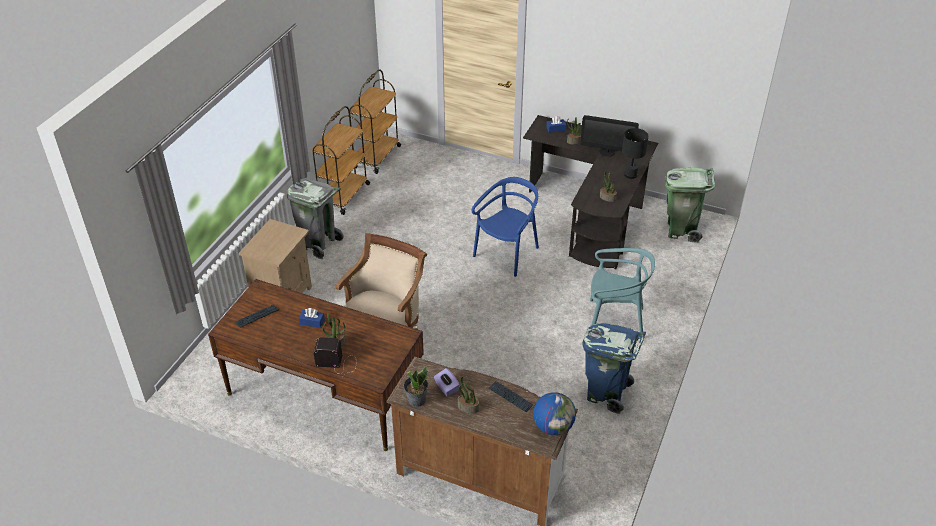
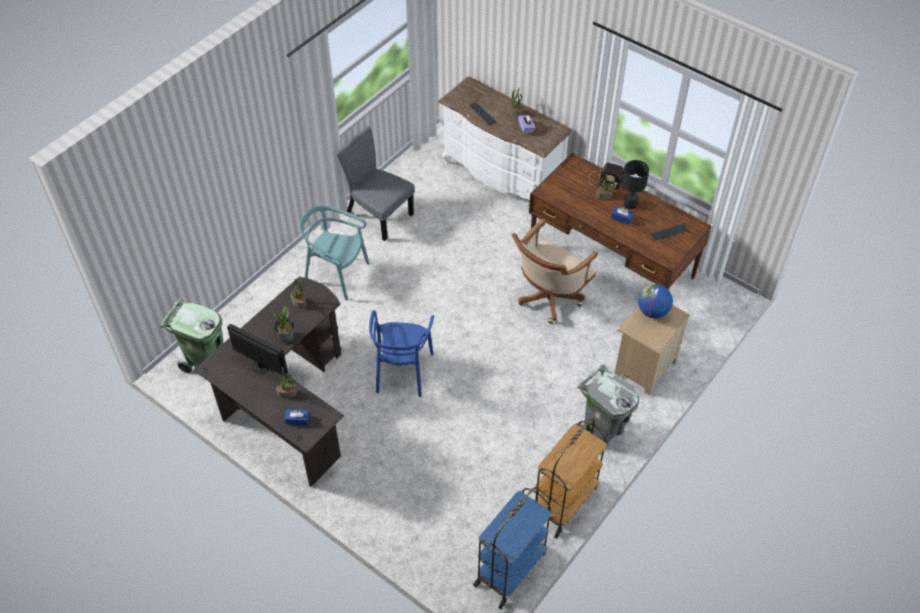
camera: 165 degrees left, 10 degrees up
brown cart [349,69,401,174] -> blue cart [473,487,552,610]
potted plant [404,366,428,407] -> potted plant moved to [271,303,294,343]
blue chair [472,177,539,277] -> blue chair turned 45 degrees counterclockwise [369,310,434,397]
globe [533,392,576,435] -> globe moved to [638,284,673,319]
blue trash can [583,323,646,414] -> grey chair [336,126,415,241]
black table lamp [622,128,648,179] -> black table lamp moved to [622,160,649,209]

